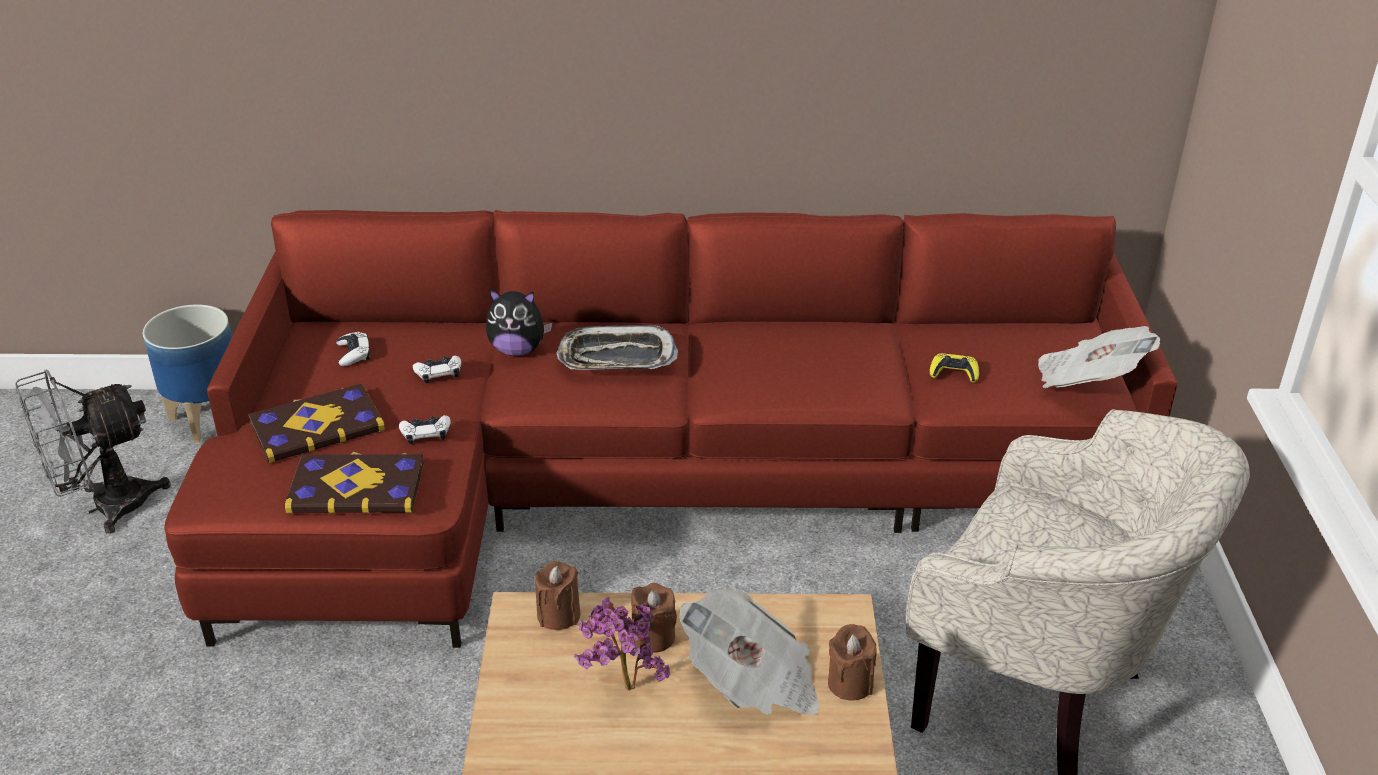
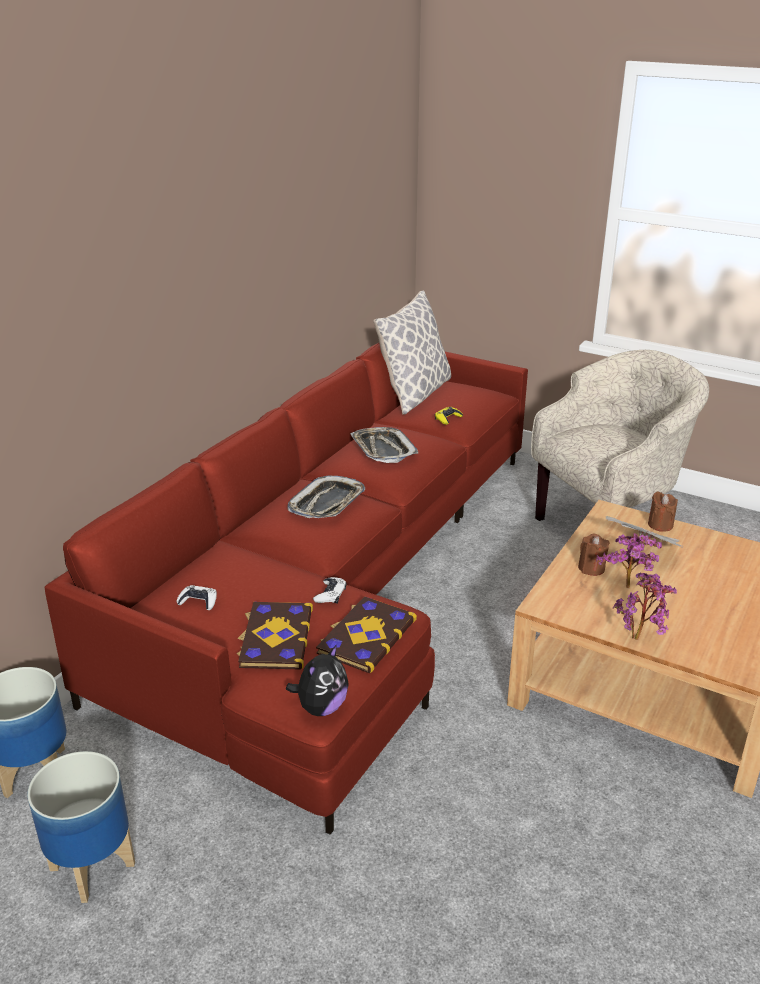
camera: 60 degrees left, 5 degrees down
grey fan [15,369,171,534] -> planter [27,751,135,903]
white game controller [413,355,461,383] -> none
plush toy [486,289,552,356] -> plush toy moved to [286,644,349,716]
brown candle [535,561,580,630] -> none
newspaper [1038,326,1160,388] -> none
none -> tray [350,427,418,463]
none -> pillow [373,291,451,415]
none -> potted plant [613,573,677,640]

